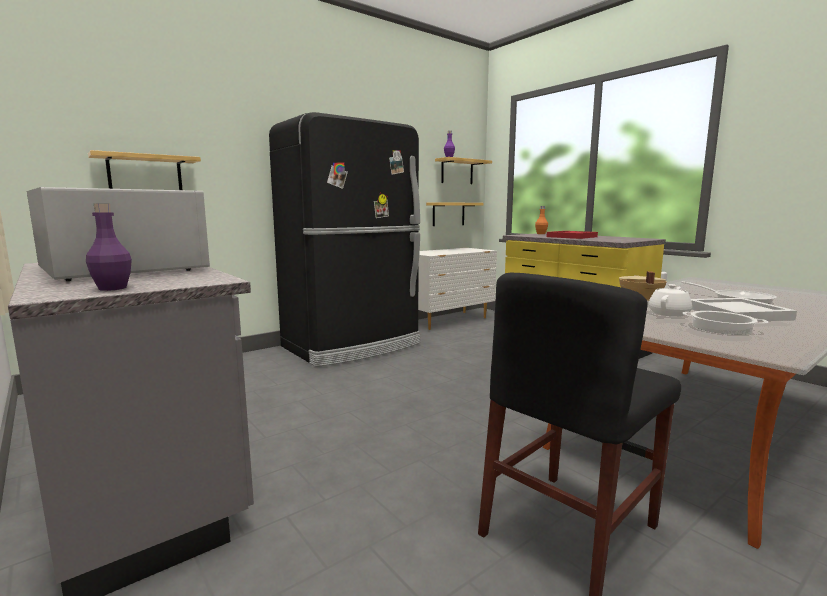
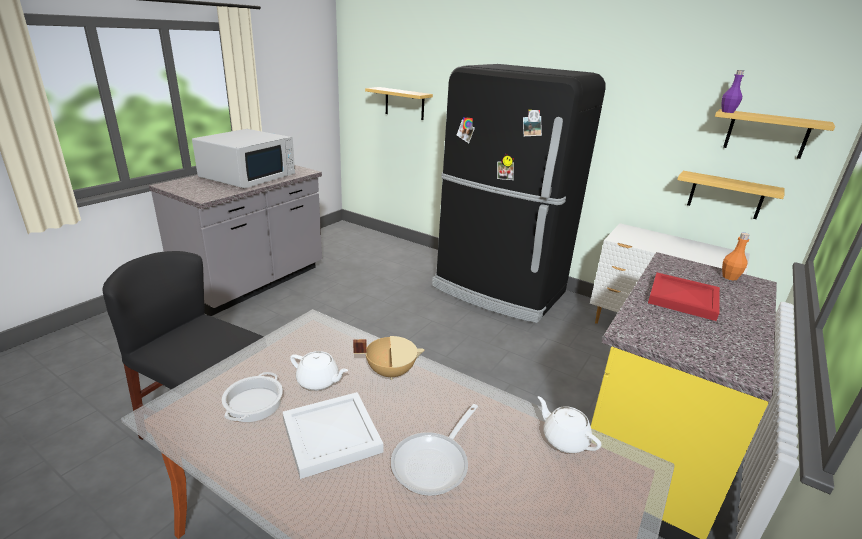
camera: 70 degrees right, 15 degrees up
purple bottle [86,203,132,291] -> none
none -> white teapot [538,396,601,453]

